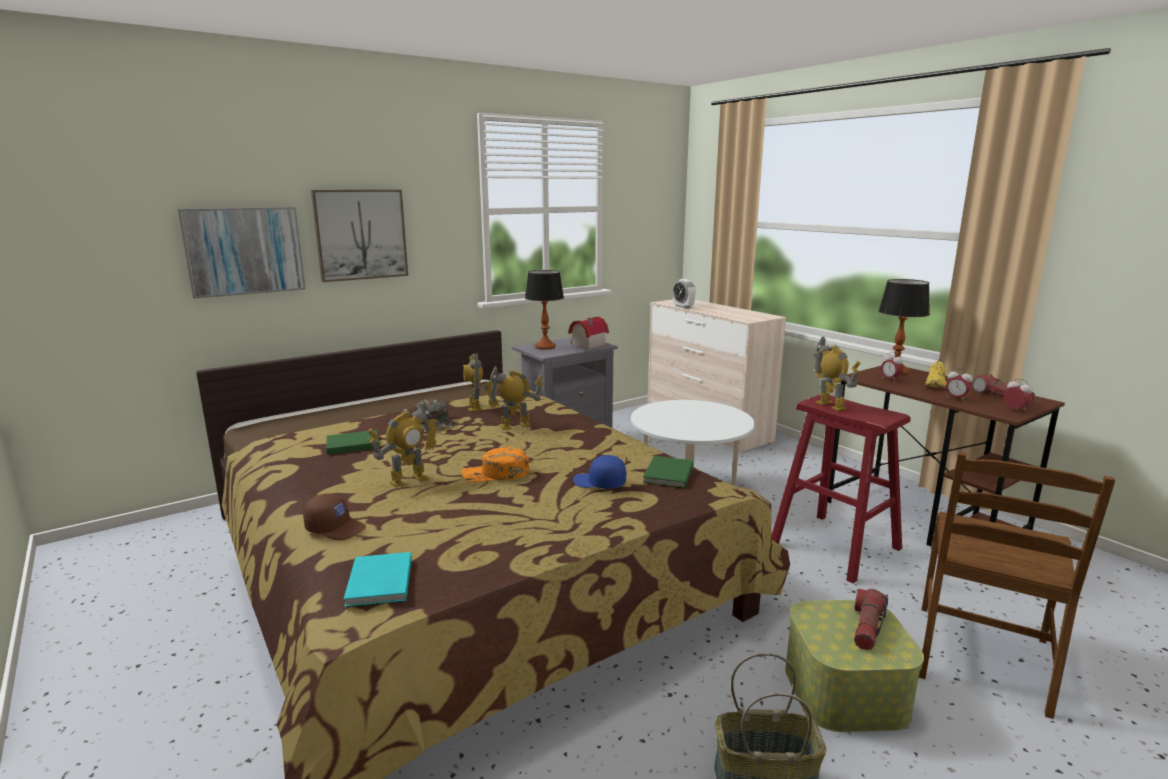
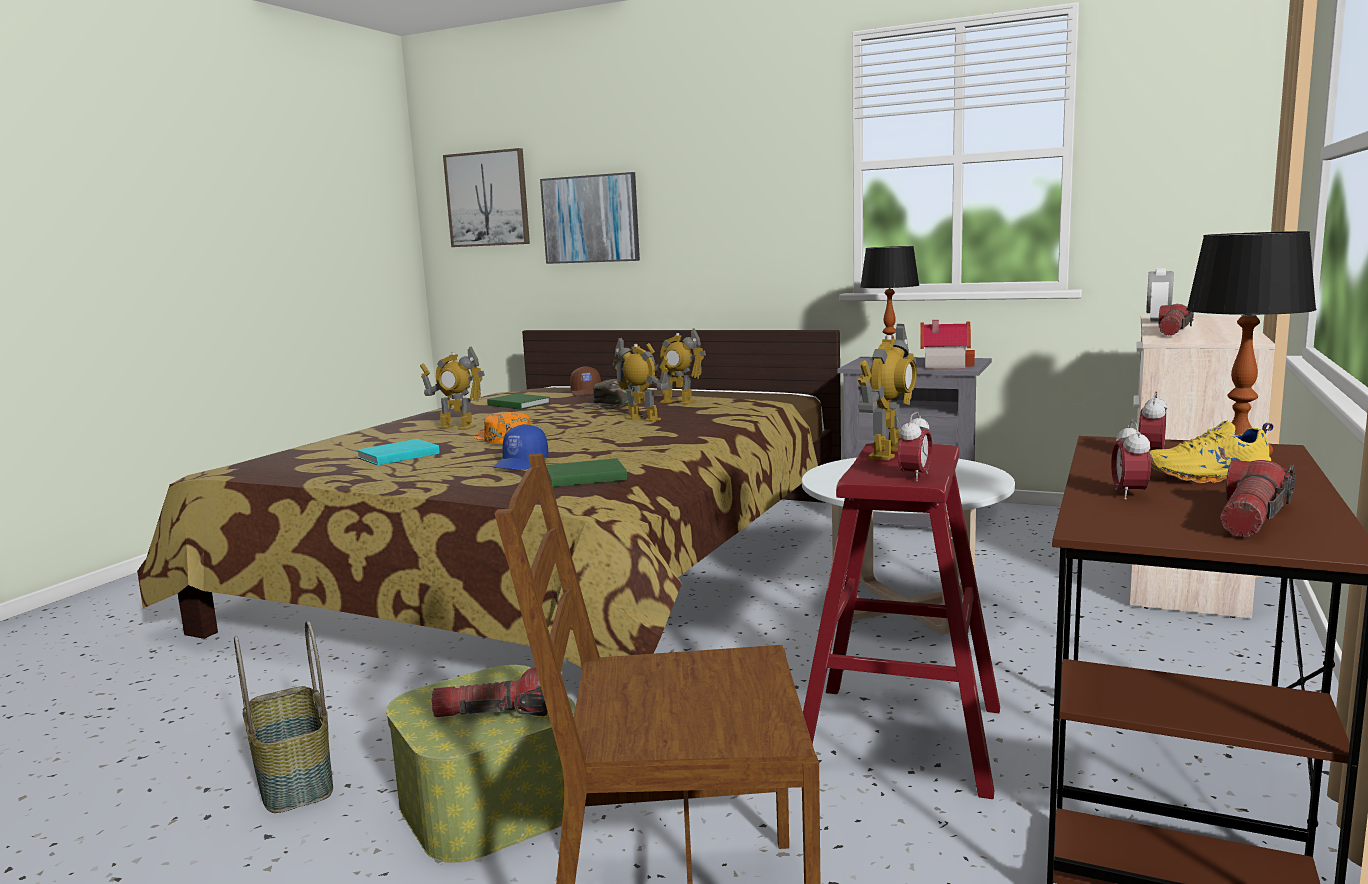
camera: 60 degrees right, 5 degrees down
brown cap [303,493,366,540] -> brown cap moved to [570,366,601,396]
picture [311,190,408,282] -> picture moved to [443,148,530,247]
turquoise book [344,552,412,607] -> turquoise book moved to [356,439,440,465]
toy robot [463,353,483,412] -> toy robot turned 105 degrees counterclockwise [646,328,706,405]
blue cap [573,455,626,489] -> blue cap turned 150 degrees counterclockwise [493,424,549,470]
alarm clock [1004,378,1032,412] -> alarm clock moved to [898,411,933,481]
none -> flashlight [1159,304,1194,336]

